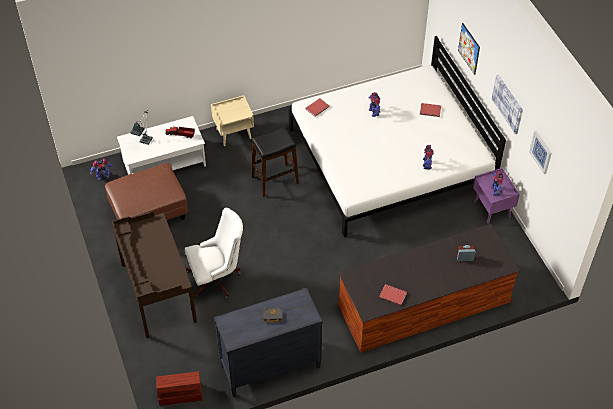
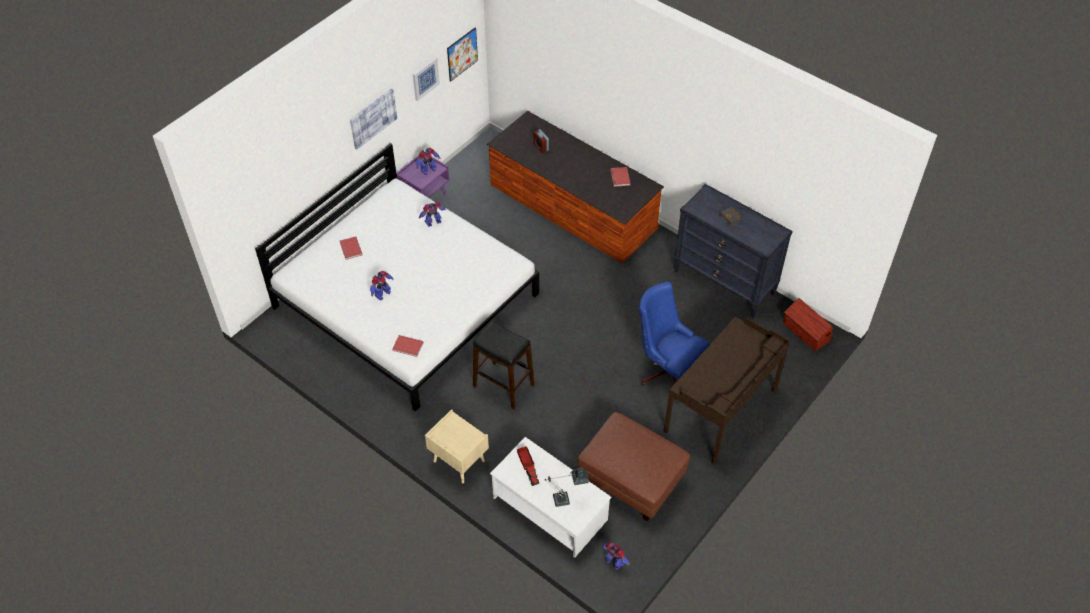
camera: 120 degrees left, 0 degrees up
white office chair [185,208,243,300] -> blue office chair [639,281,709,400]
picture [458,23,480,75] -> picture moved to [447,27,478,82]

